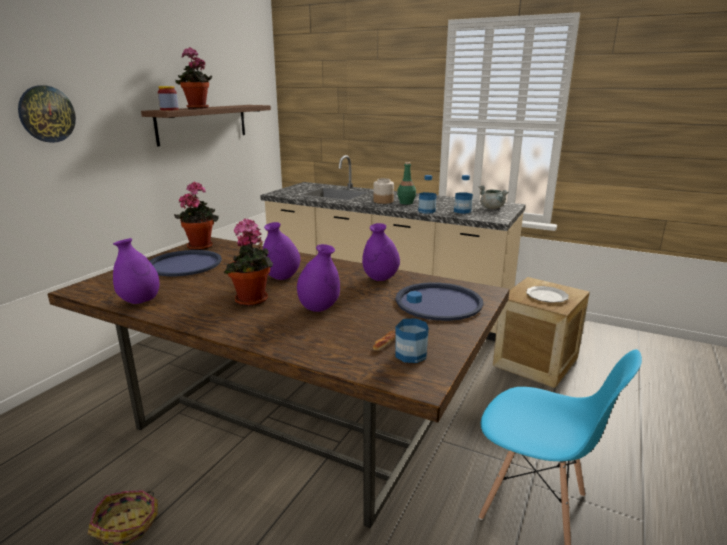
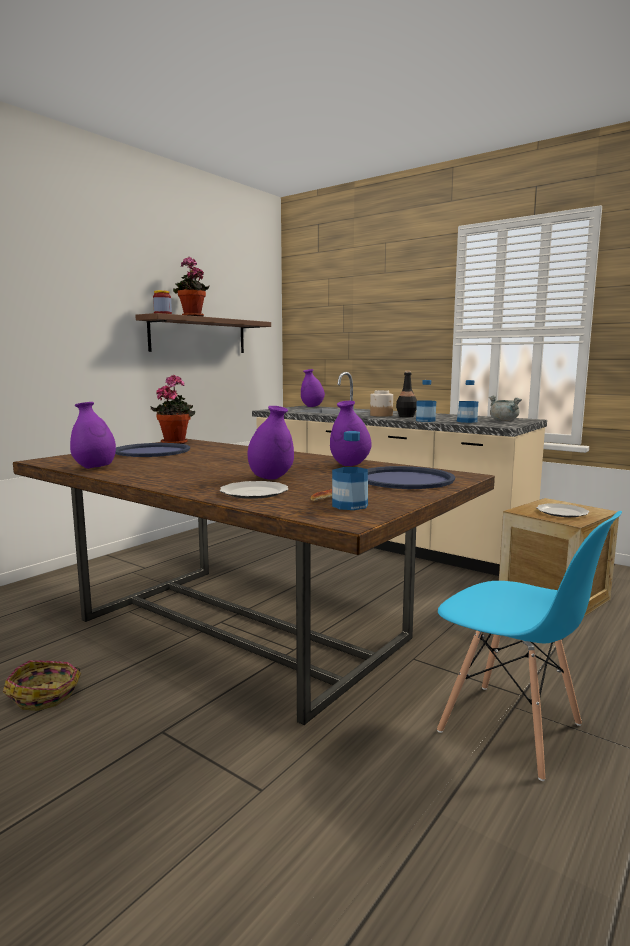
camera: 10 degrees right, 10 degrees down
wall clock [18,85,76,143] -> none
potted plant [224,218,273,306] -> none
purple vase [263,222,300,280] -> purple vase moved to [301,369,325,407]
green bottle [397,162,416,204] -> black bottle [396,371,417,417]
none -> plate [220,481,289,499]

